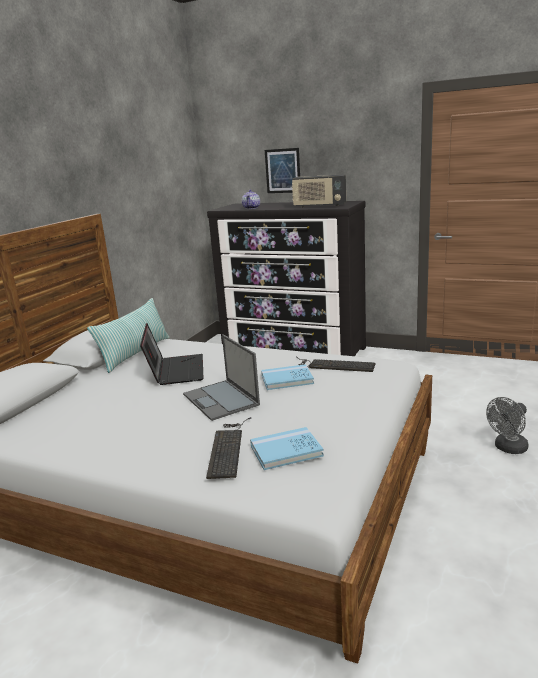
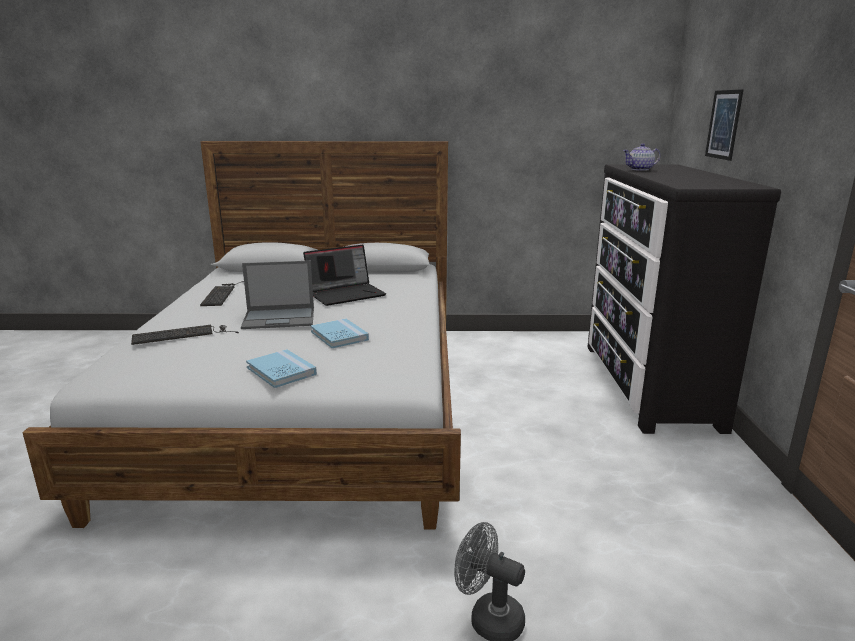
camera: 65 degrees right, 0 degrees up
pillow [87,298,170,373] -> none
laptop [183,334,260,421] -> laptop turned 135 degrees counterclockwise [241,261,314,329]
blue book [250,427,324,470] -> blue book moved to [246,349,317,388]
radio [292,174,346,208] -> none
keyboard [296,356,376,372] -> keyboard moved to [200,281,244,306]

